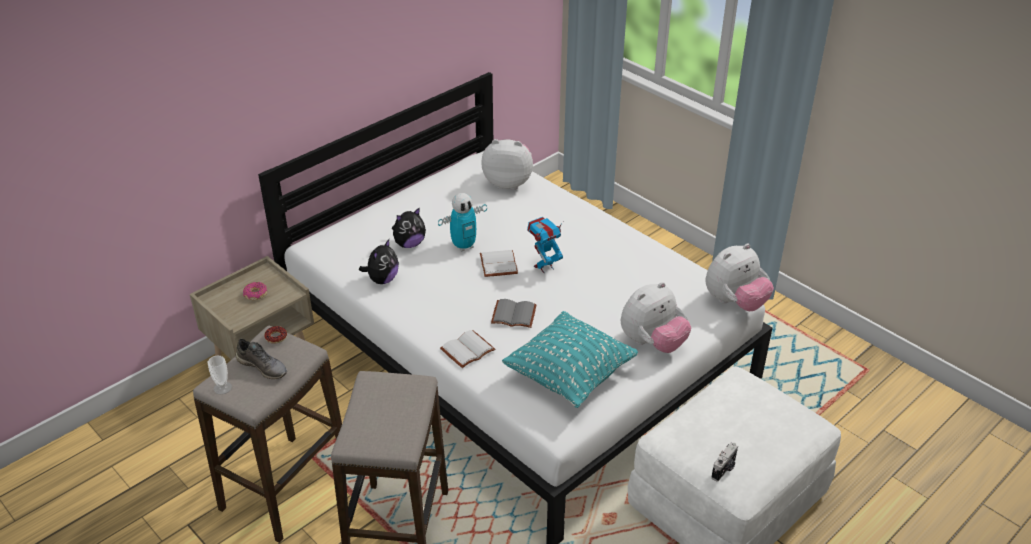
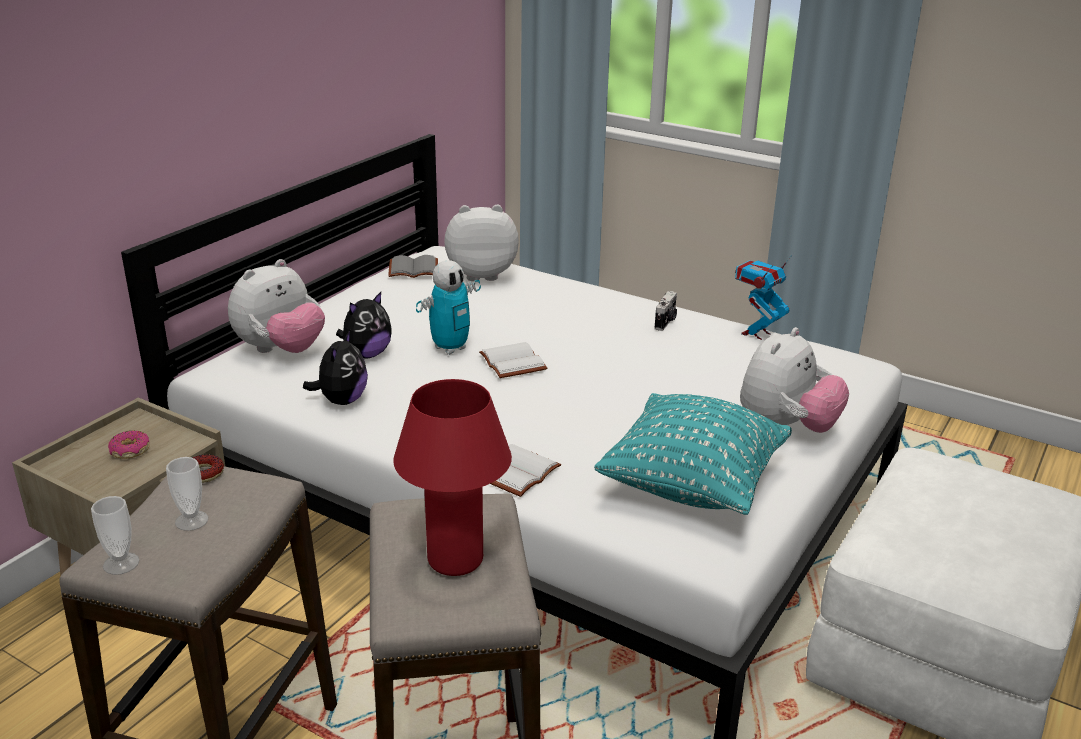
camera: 15 degrees left, 10 degrees down
grey shoe [236,338,287,379] -> cup [166,457,208,531]
grey book [491,299,537,328] -> grey book moved to [388,255,438,278]
toy robot [527,217,564,273] -> toy robot moved to [735,255,792,340]
plush toy [706,243,774,311] -> plush toy moved to [228,259,325,353]
camera [711,443,738,481] -> camera moved to [654,291,677,331]
none -> red table lamp [393,379,512,576]

